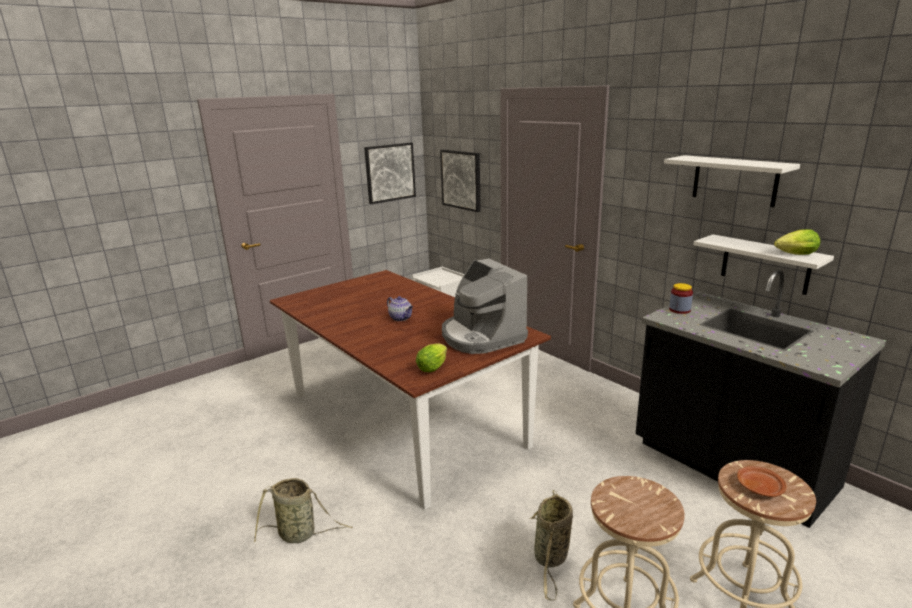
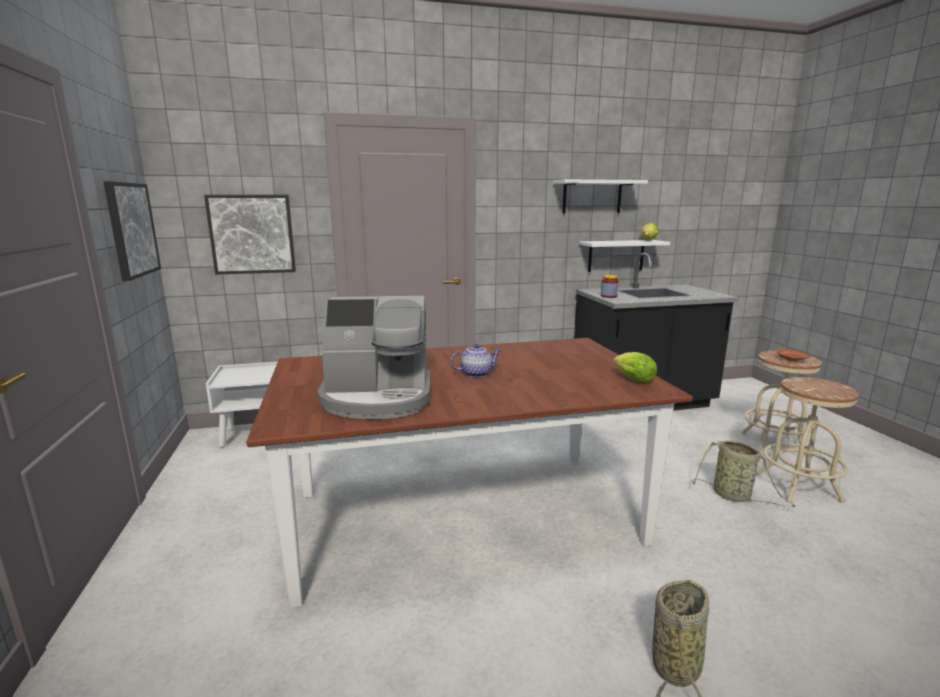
camera: 65 degrees left, 5 degrees down
coffee machine [442,259,528,354] -> coffee machine moved to [317,296,431,419]

